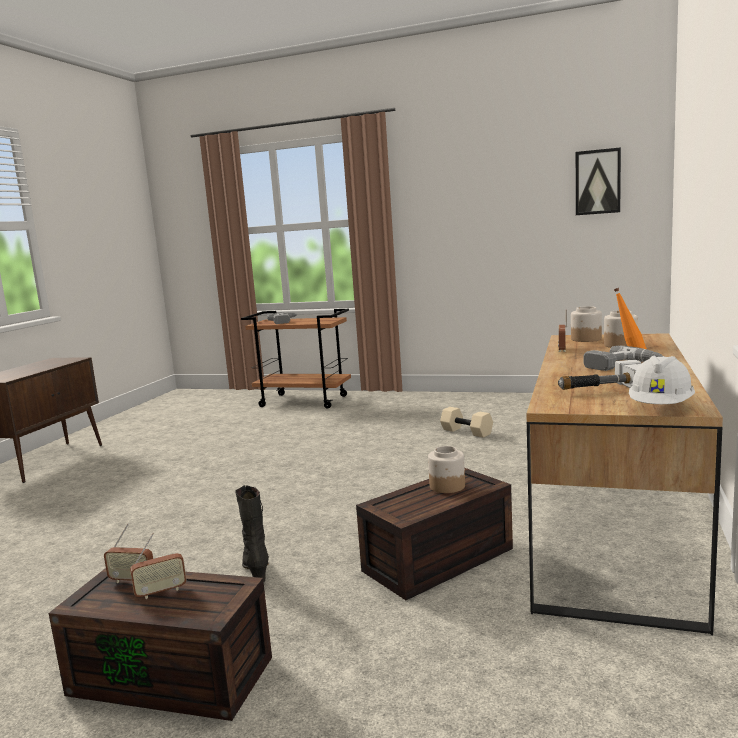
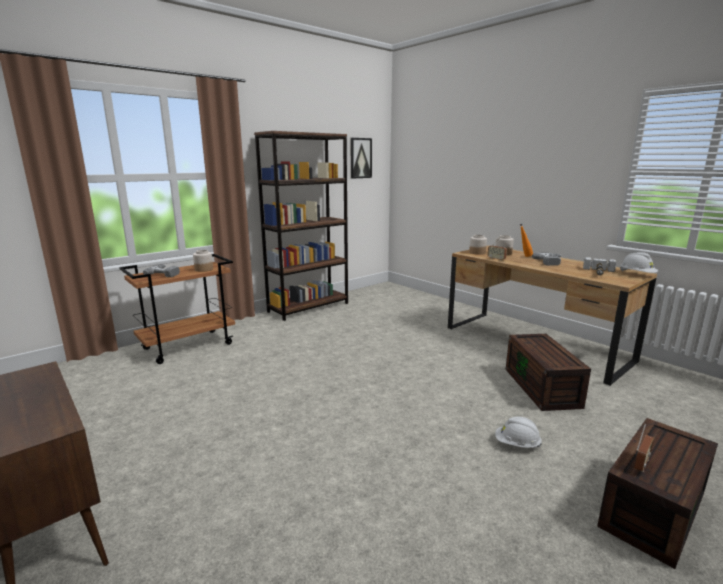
camera: 60 degrees left, 5 degrees up
radio [130,533,186,599] -> none
black boot [235,485,269,582] -> white hard hat [495,417,542,448]
jar [428,446,465,493] -> jar moved to [193,250,213,272]
beige dumbbell [440,407,493,438] -> none
none -> brown bookcase [254,131,348,321]

